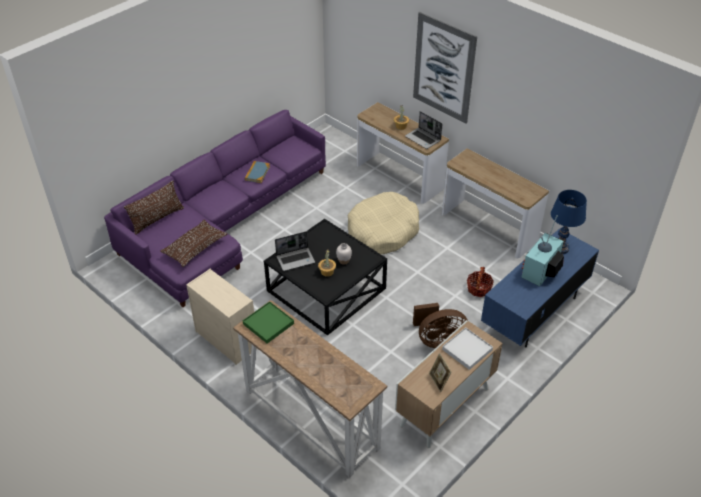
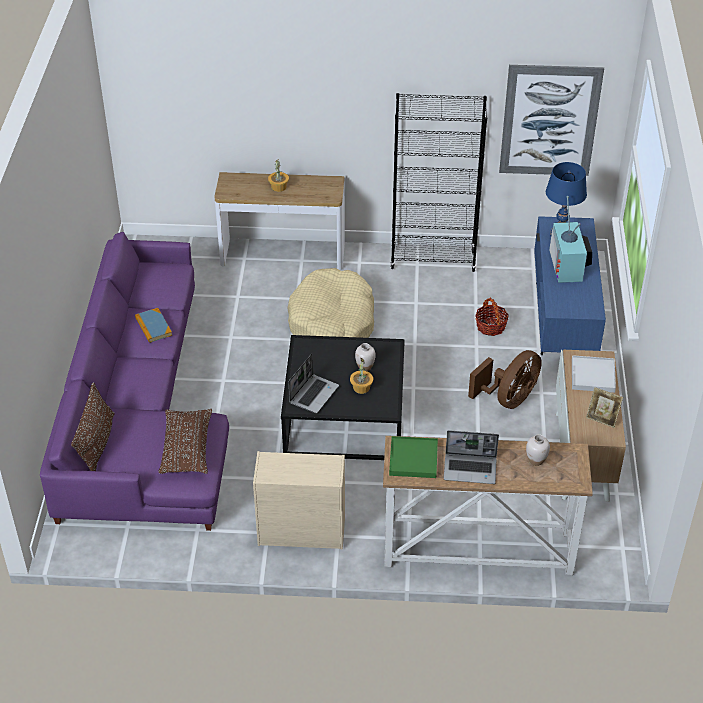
camera: 40 degrees left, 0 degrees up
laptop [405,111,443,149] -> laptop moved to [444,430,499,484]
picture [413,12,477,123] -> picture moved to [499,65,604,176]
console table [442,148,549,258] -> black bookcase [390,93,487,272]
none -> white vase [526,434,550,466]

